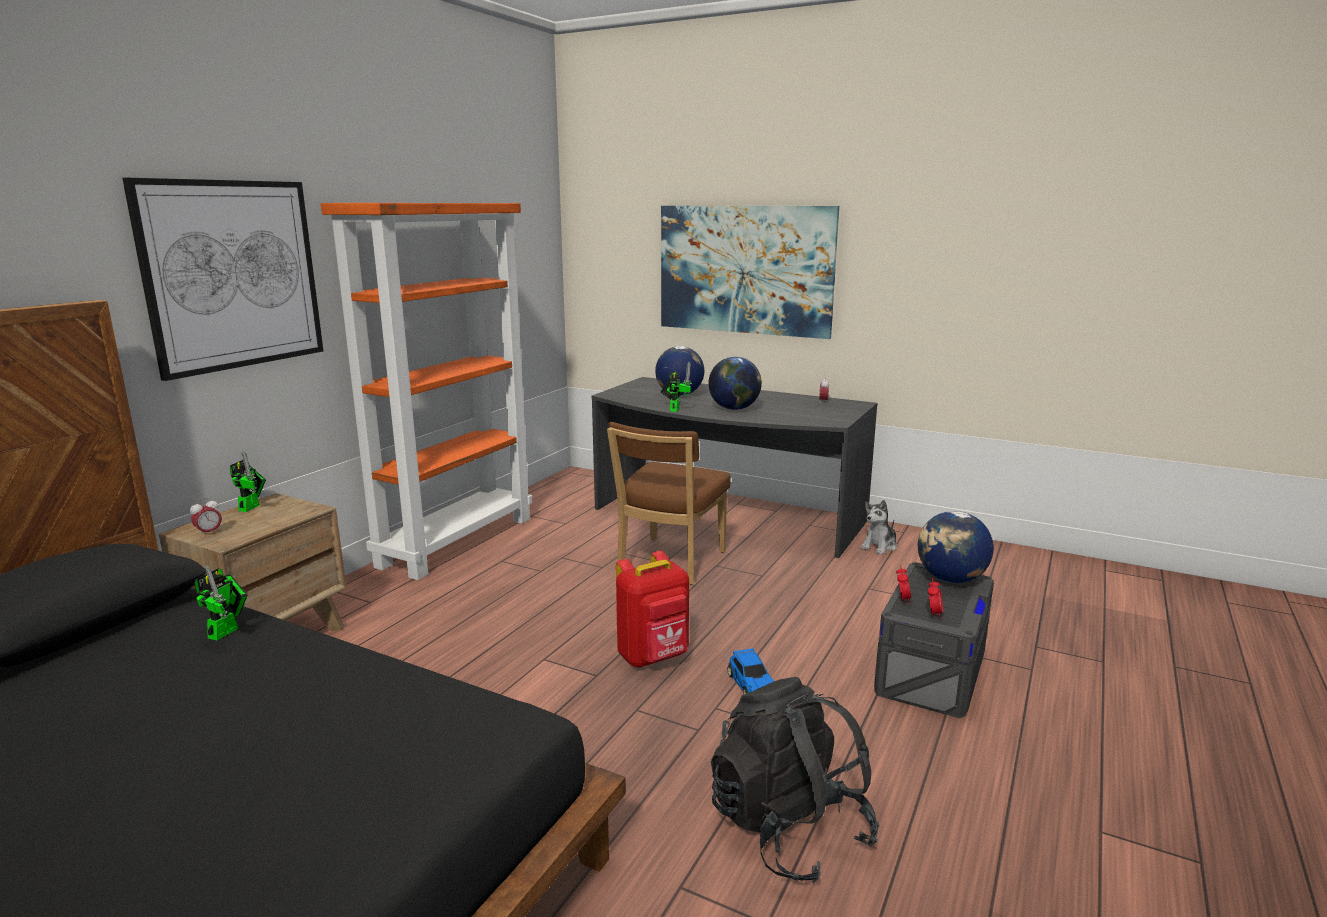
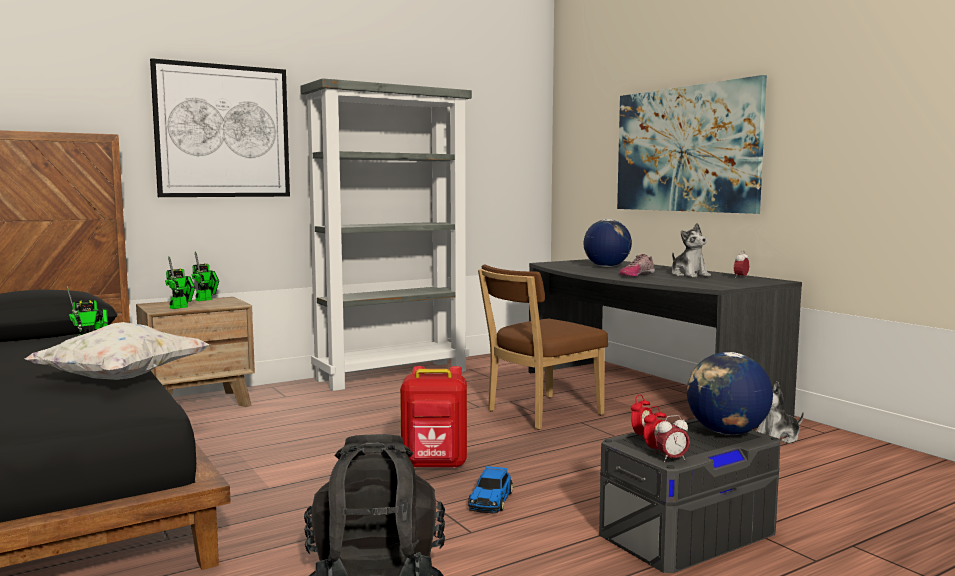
camera: 30 degrees right, 10 degrees down
alarm clock [190,498,222,537] -> alarm clock moved to [655,415,690,462]
orange bookcase [321,203,532,580] -> grey bookcase [300,78,472,391]
toy robot [661,362,692,412] -> toy robot moved to [165,256,195,309]
globe [708,357,762,410] -> shoe [619,254,655,277]
none -> white pillow [24,322,210,380]
none -> plush toy [672,223,711,277]

